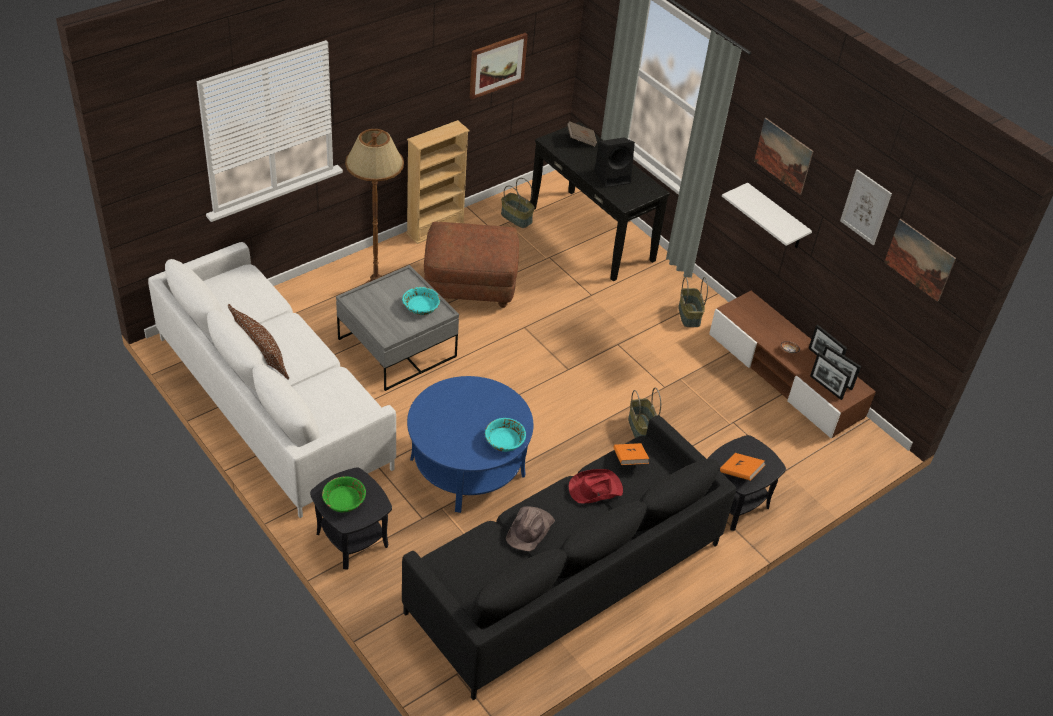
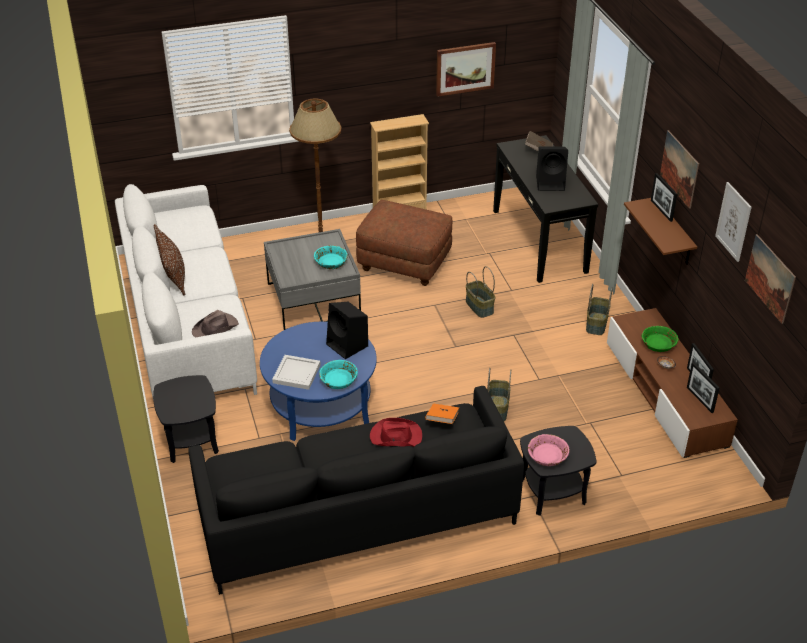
camera: 25 degrees right, 5 degrees down
green bowl [322,476,366,513] -> green bowl moved to [642,326,679,352]
basket [501,178,535,228] -> basket moved to [466,266,495,318]
brown hat [506,506,555,551] -> brown hat moved to [192,310,239,338]
orange book [720,453,765,481] -> pink bowl [528,434,570,466]
white shelf [722,183,812,248] -> brown shelf [624,198,697,265]
picture frame [810,352,851,400] -> picture frame moved to [651,173,677,222]
none -> white tray [272,355,321,390]
none -> black speaker [326,302,368,359]

